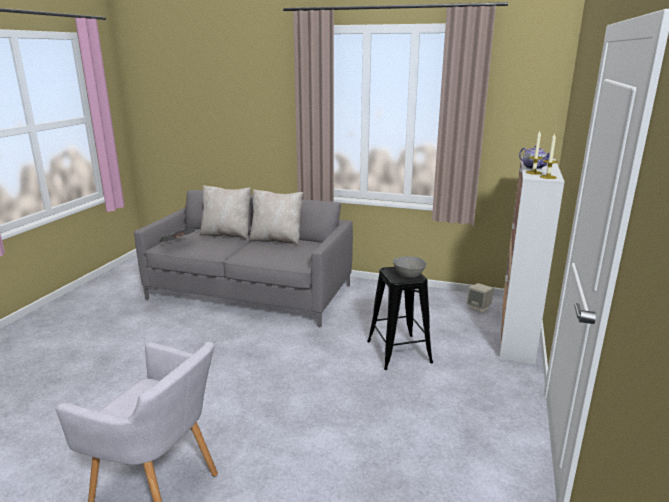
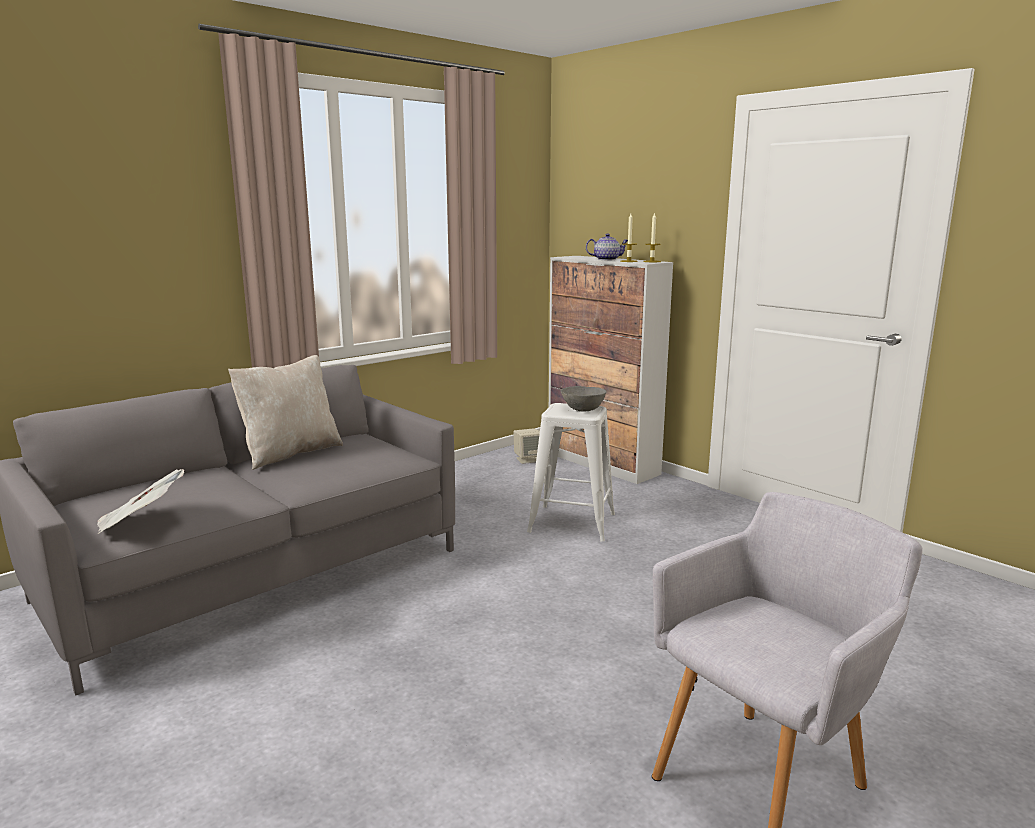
camera: 60 degrees left, 5 degrees down
beige pillow [200,185,251,239] -> none
black stool [367,267,433,370] -> white stool [527,403,615,541]

